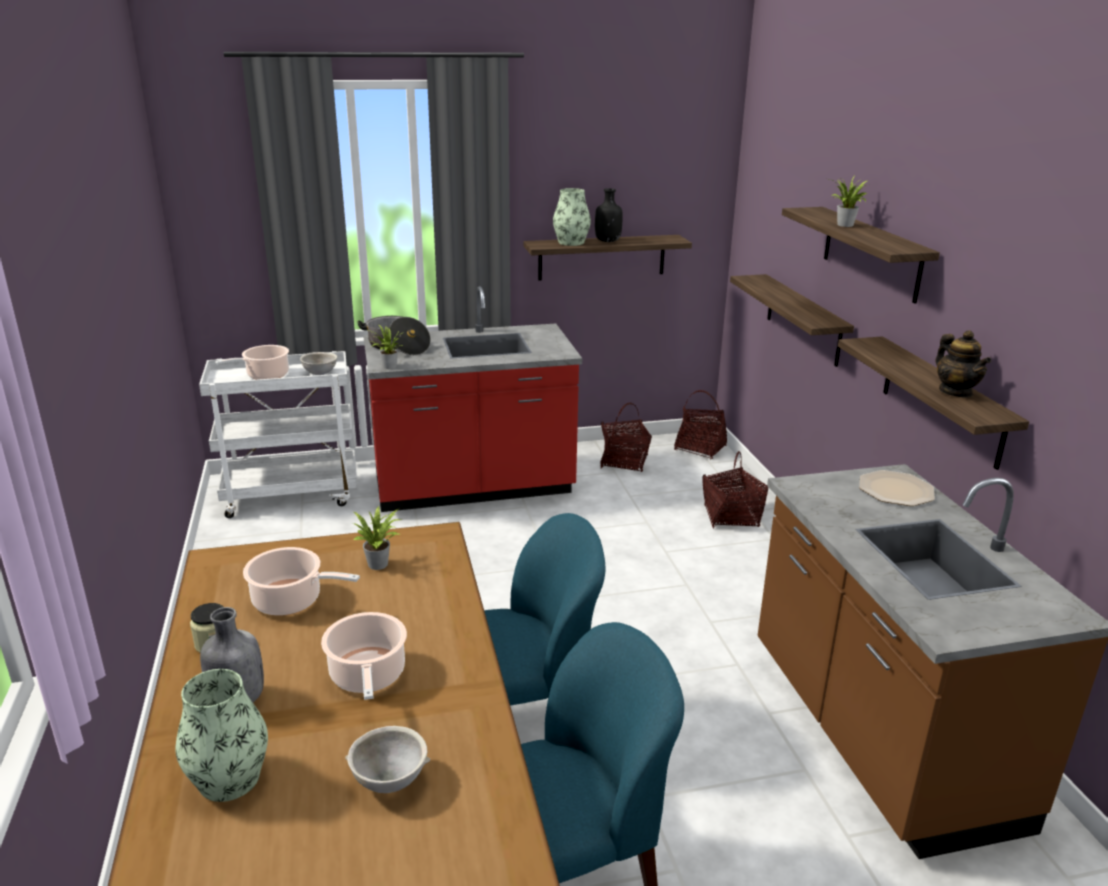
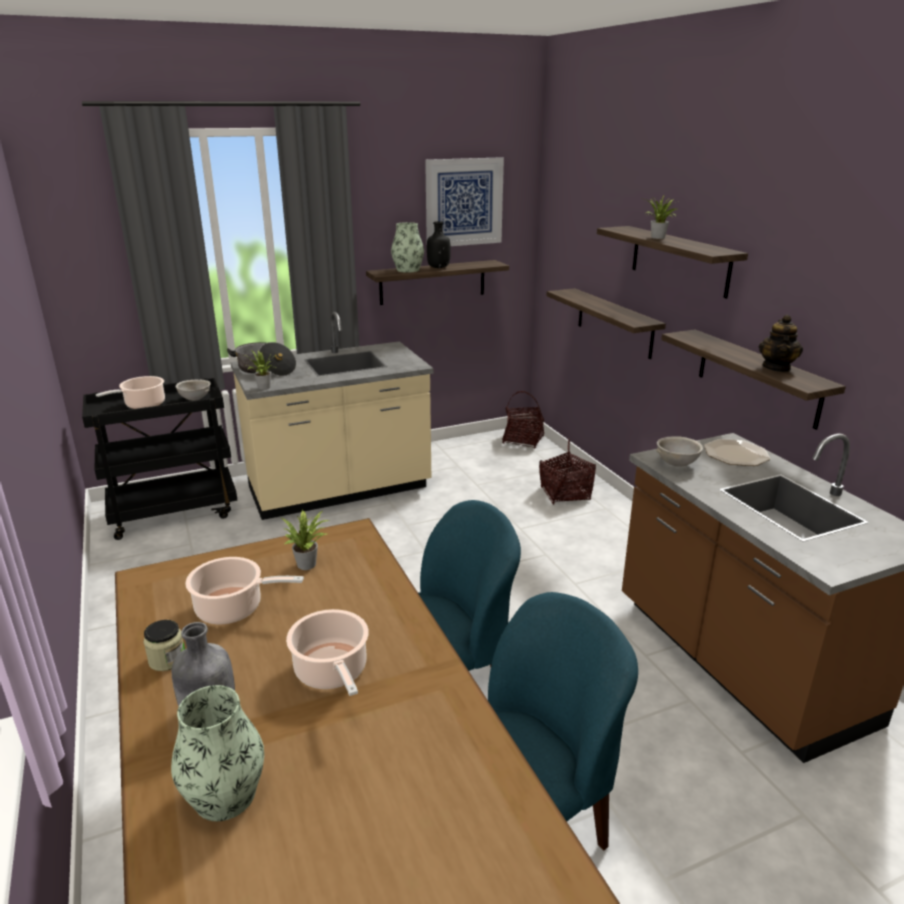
camera: 10 degrees left, 0 degrees up
white cart [199,351,358,518] -> black cart [82,378,237,540]
grey bowl [345,726,430,793] -> grey bowl moved to [656,436,703,467]
red counter [363,286,582,512] -> beige counter [230,312,434,520]
basket [600,403,652,472] -> none
teapot [935,330,991,398] -> teapot turned 45 degrees clockwise [759,315,803,372]
none -> picture [425,157,504,246]

